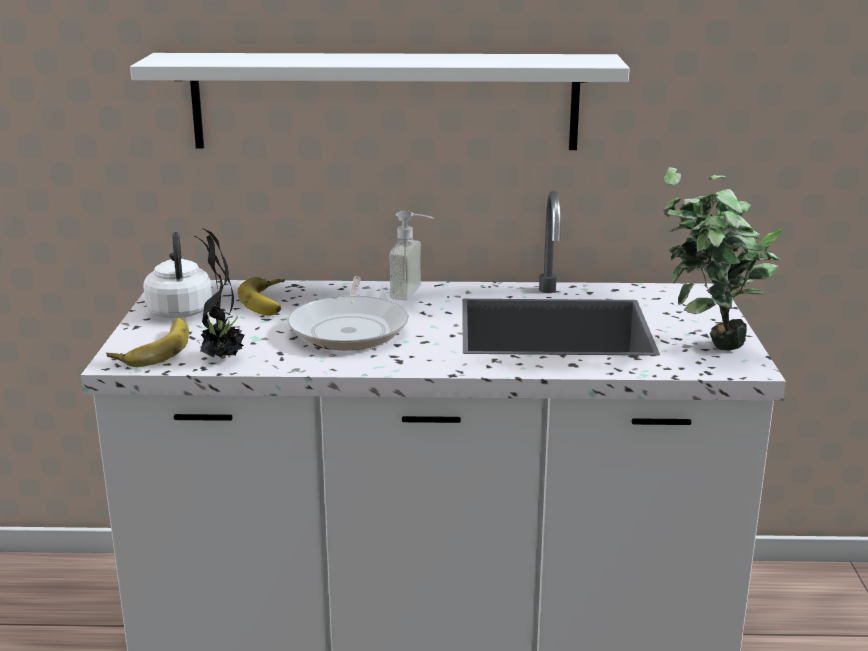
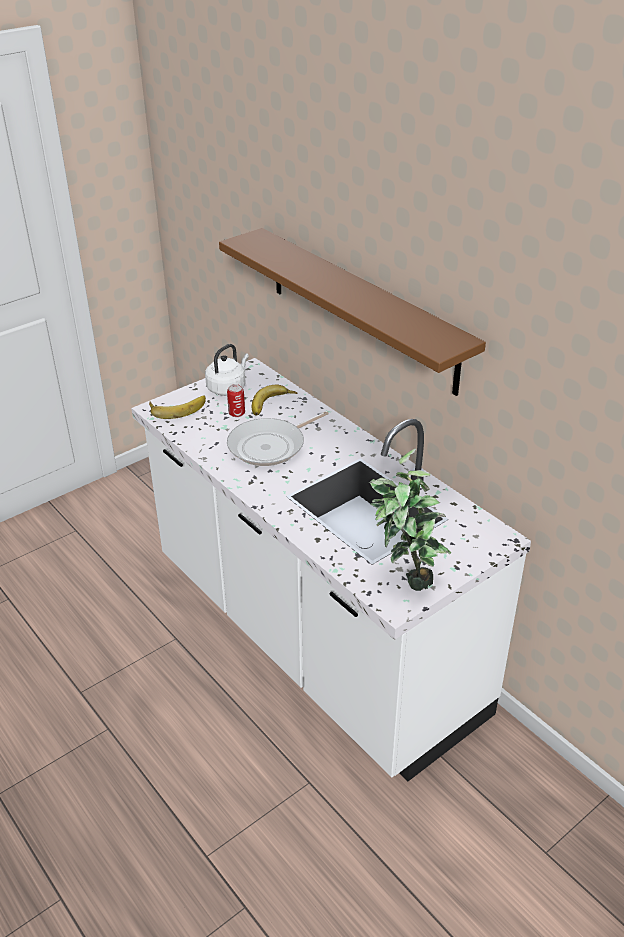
camera: 50 degrees right, 15 degrees up
white shelf [130,53,630,150] -> brown shelf [219,228,486,396]
potted plant [195,228,244,359] -> none
soap dispenser [389,210,433,300] -> none
none -> can [227,384,245,417]

